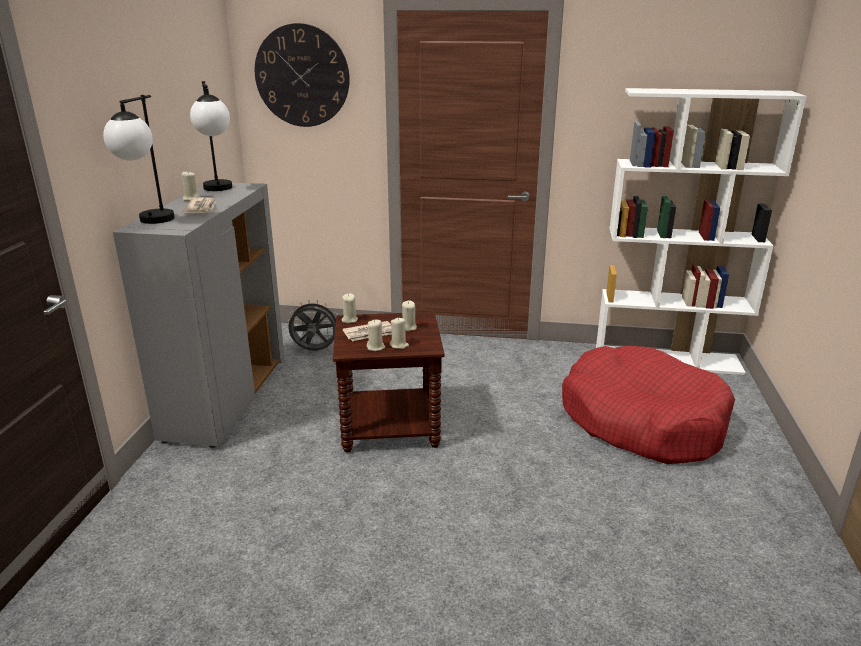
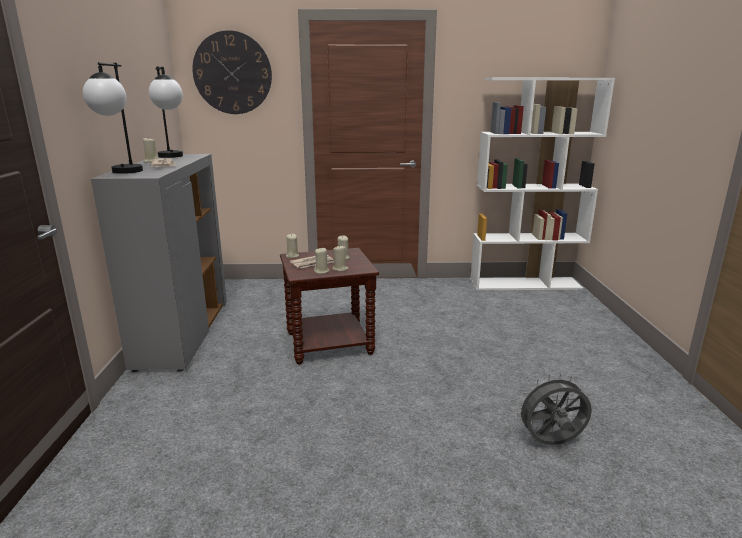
camera: 10 degrees left, 5 degrees down
grey fan [288,300,338,351] -> grey fan moved to [516,374,592,445]
red dog bed [562,346,735,464] -> none

